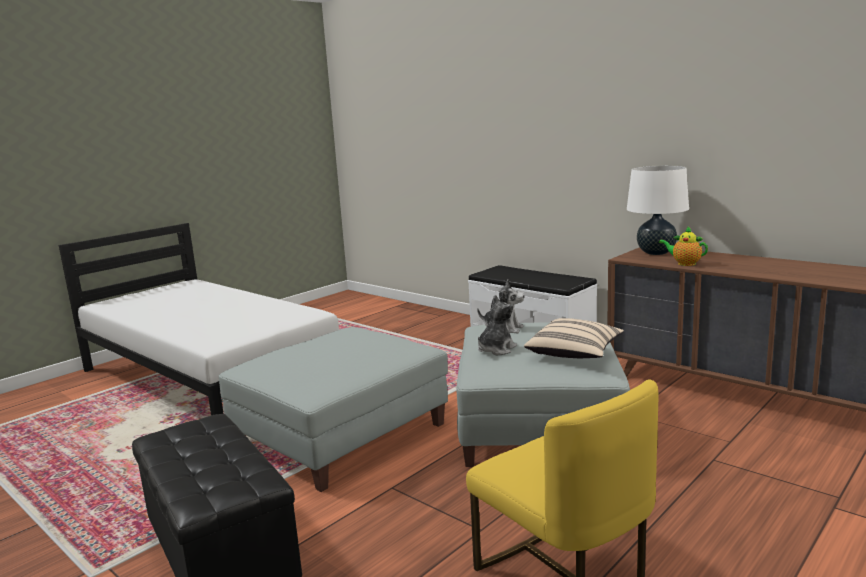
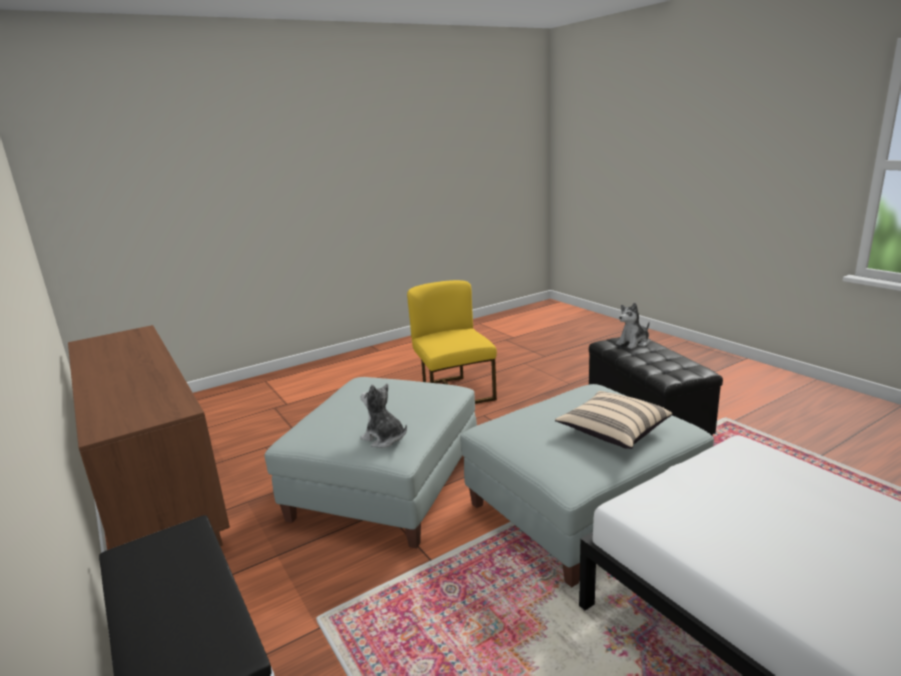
camera: 165 degrees left, 5 degrees up
plush toy [478,295,517,355] -> plush toy moved to [616,303,649,349]
beige pillow [524,318,624,358] -> beige pillow moved to [555,391,672,449]
white table lamp [627,166,689,255] -> none
teapot [659,227,708,266] -> none

